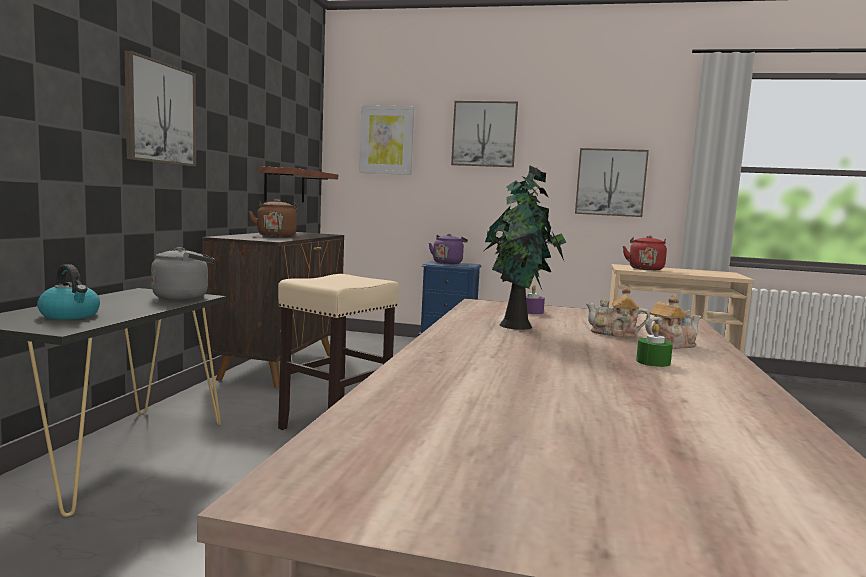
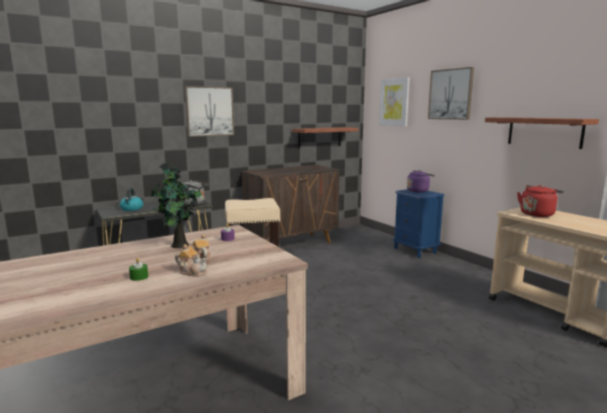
camera: 45 degrees right, 5 degrees up
brown kettle [249,199,298,237] -> none
picture [575,148,649,217] -> shelf [485,117,599,149]

